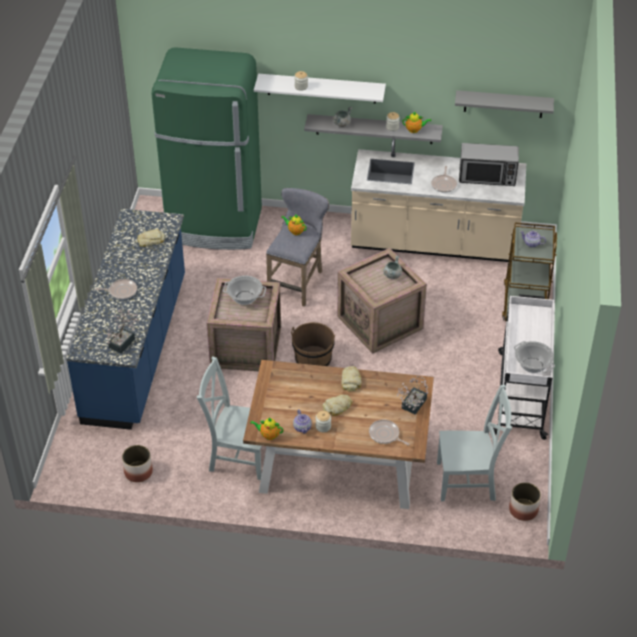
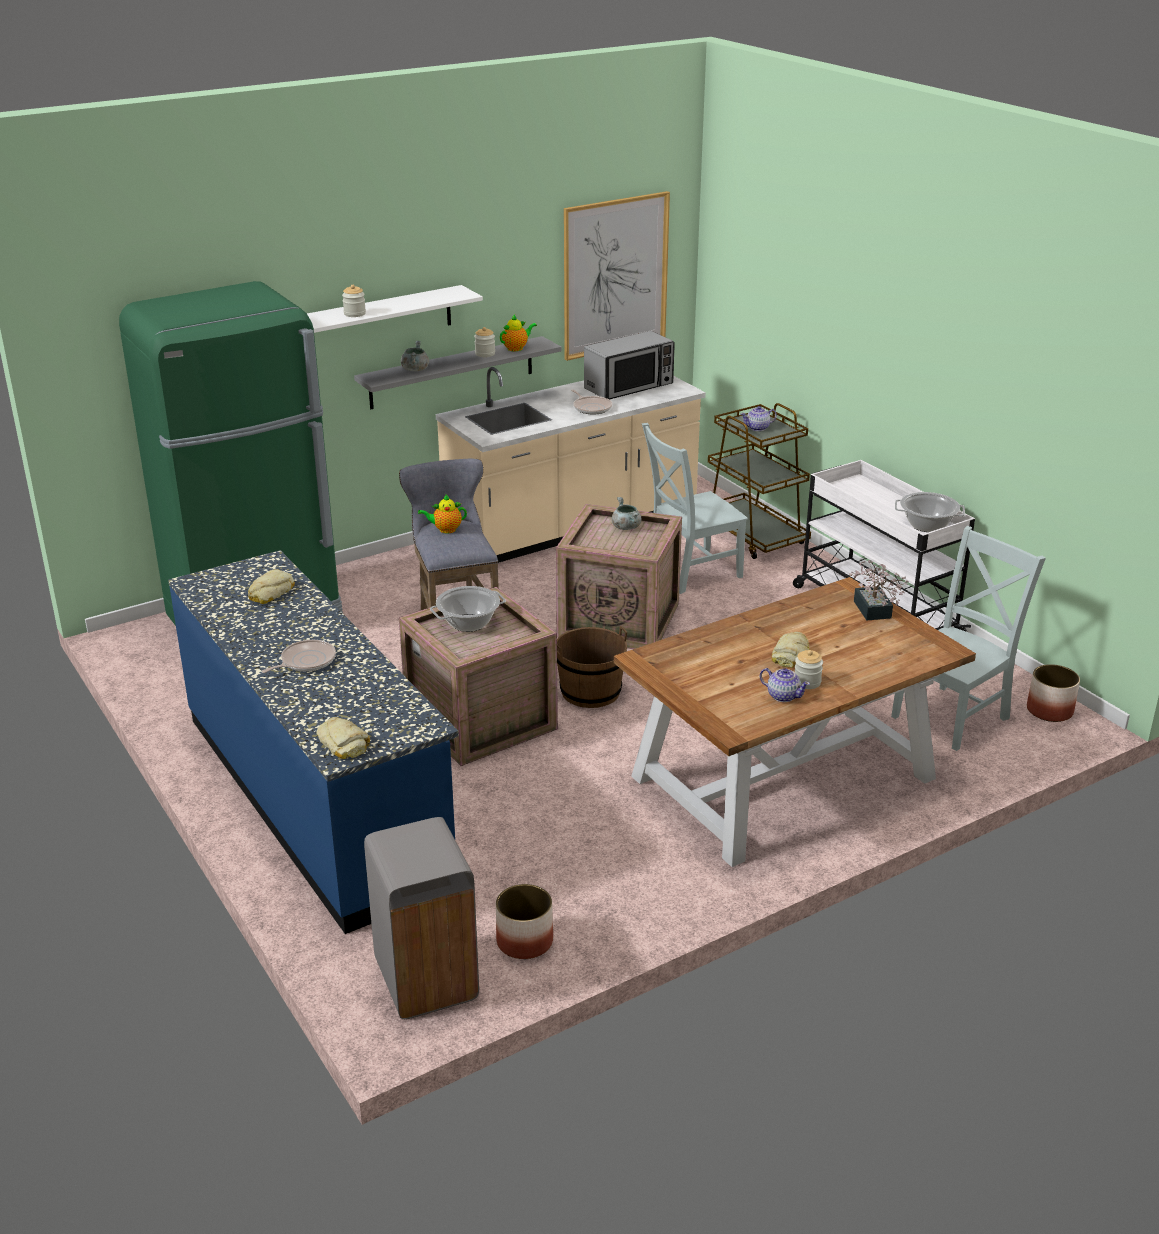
camera: 40 degrees left, 15 degrees down
potted plant [106,308,140,353] -> none
grey chair [197,357,262,480] -> grey chair moved to [642,423,748,594]
teapot [251,418,283,440] -> none
bread [341,366,361,391] -> bread moved to [316,717,370,759]
frying pan [369,420,410,445] -> none
grey shelf [455,90,554,118] -> picture [564,191,670,361]
none -> grey trash can [364,817,479,1019]

